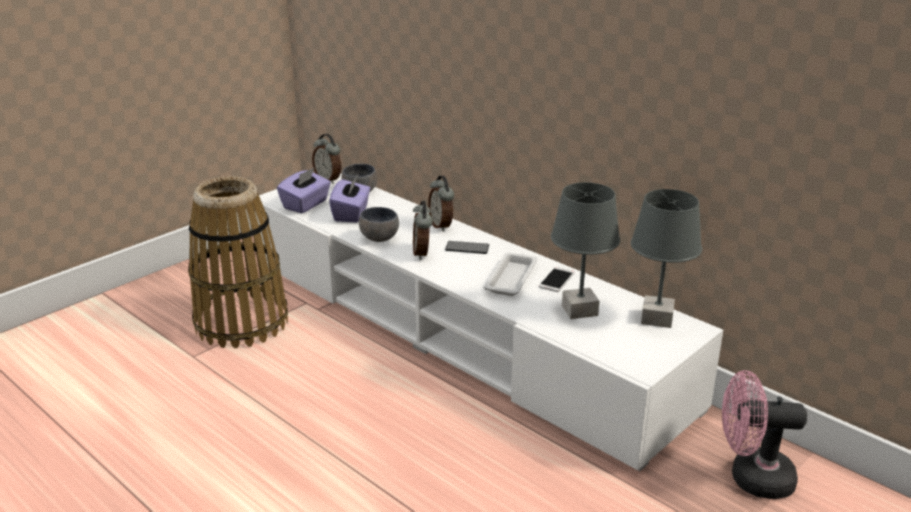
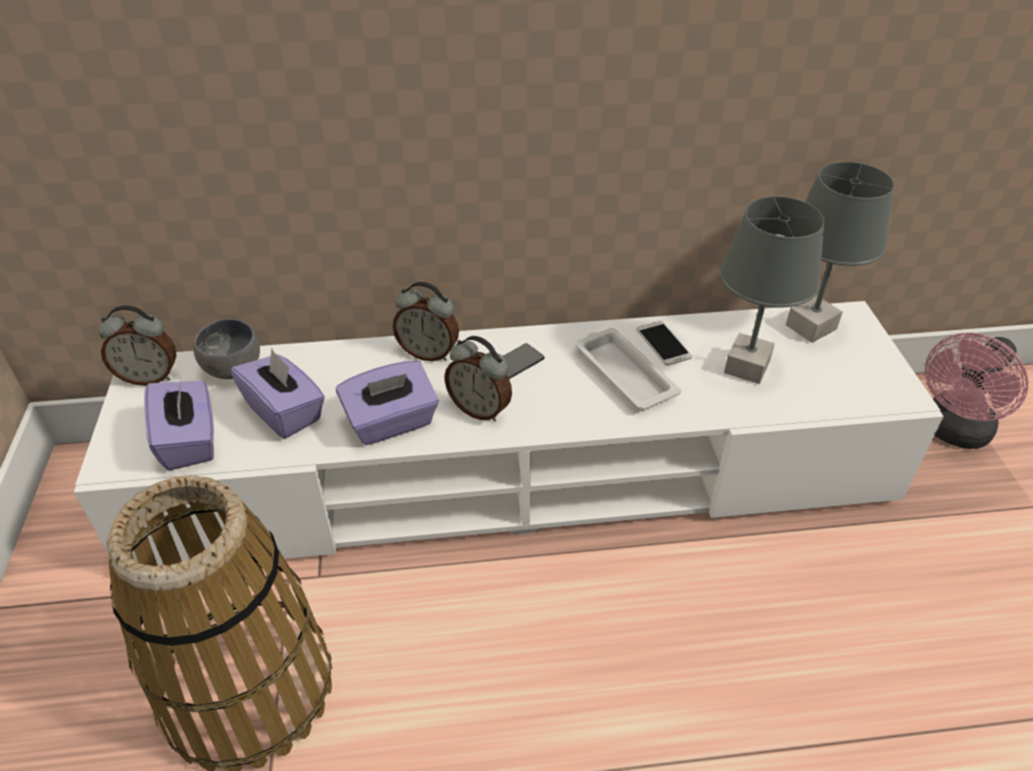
camera: 50 degrees left, 15 degrees up
grey bowl [359,207,399,242] -> purple tissue box [336,361,439,445]

